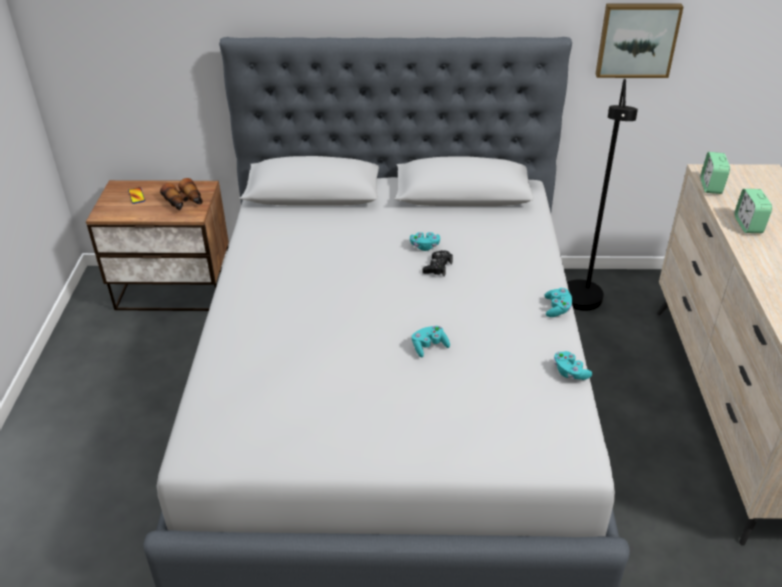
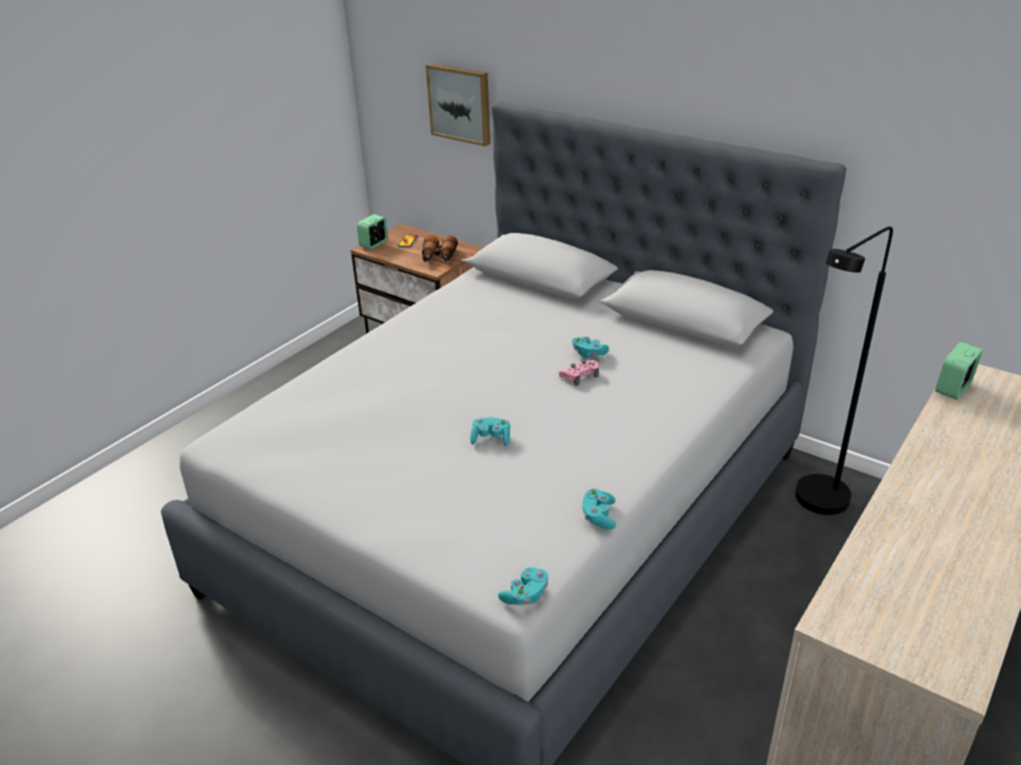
camera: 35 degrees right, 5 degrees down
black game controller [423,250,453,276] -> pink game controller [559,360,599,386]
turquoise game controller [544,288,572,317] -> turquoise game controller moved to [498,567,548,605]
picture [596,3,683,78] -> picture moved to [426,63,491,146]
alarm clock [735,189,772,233] -> alarm clock moved to [357,214,388,250]

